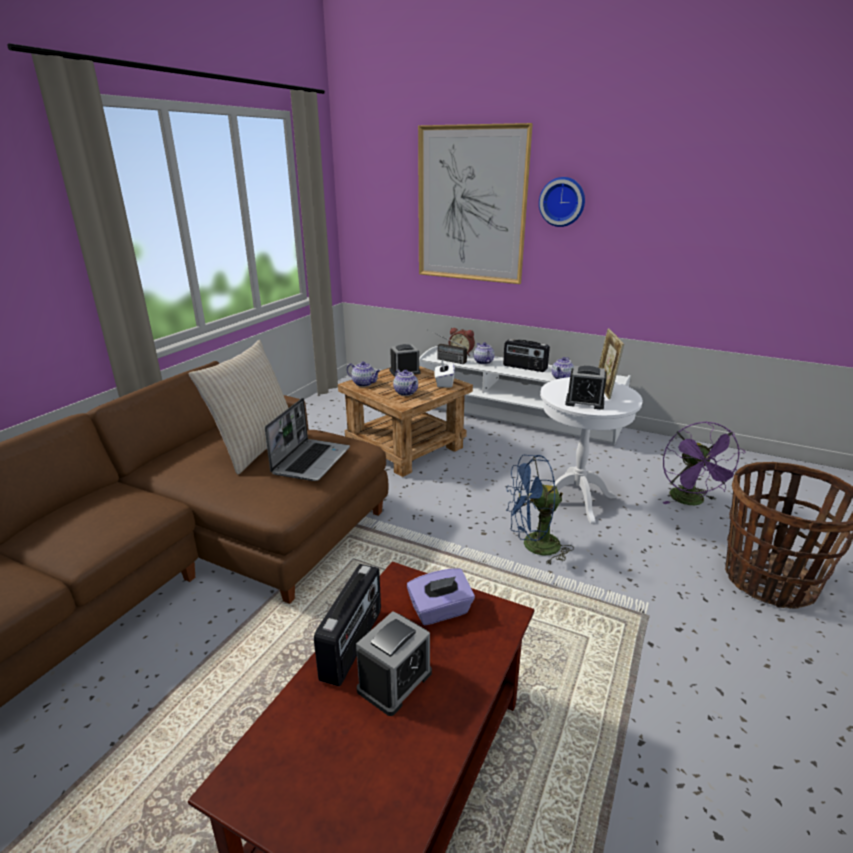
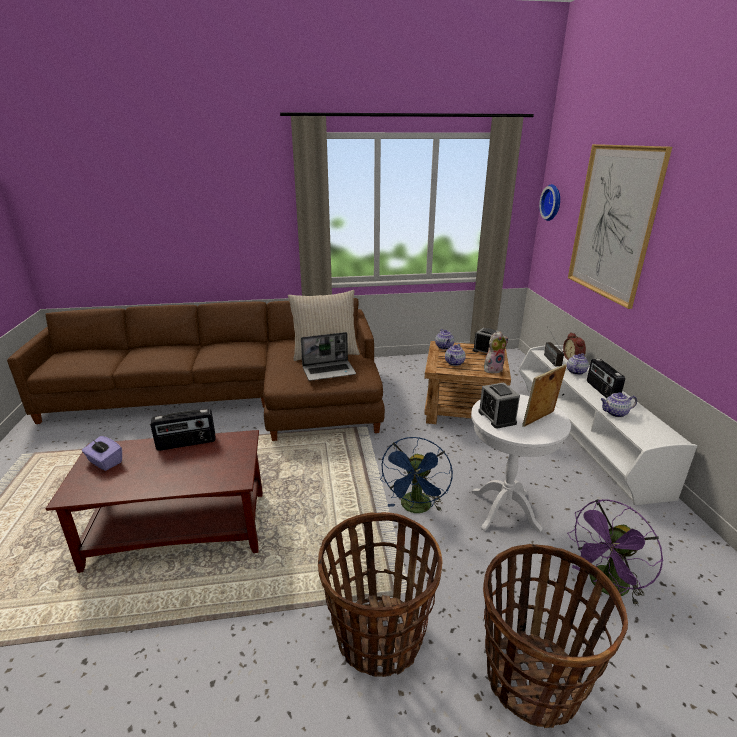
camera: 55 degrees right, 0 degrees up
alarm clock [356,611,432,716] -> none
purple tissue box [407,568,475,625] -> purple tissue box moved to [82,436,122,471]
white tissue box [435,360,455,387] -> plush toy [484,331,508,373]
blue fan [506,455,574,565] -> blue fan turned 120 degrees counterclockwise [380,437,453,513]
wall clock [539,177,585,227] -> wall clock moved to [539,184,560,221]
none -> basket [318,512,443,677]

